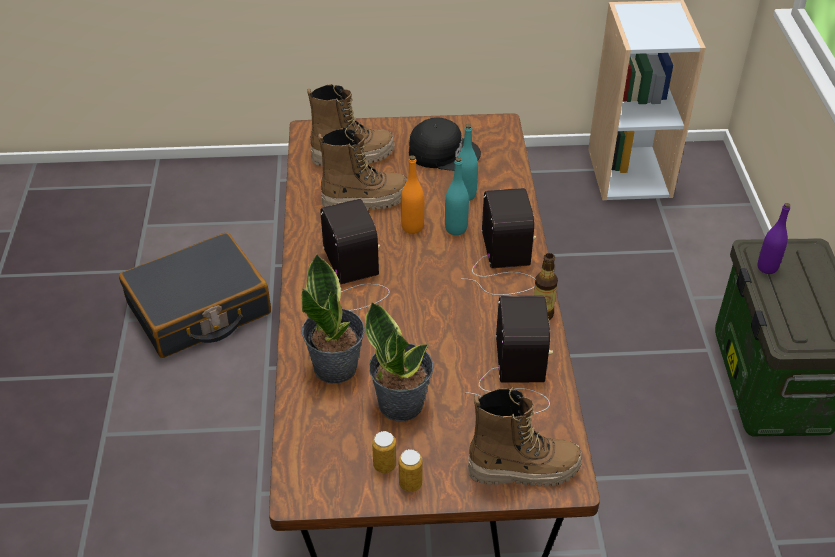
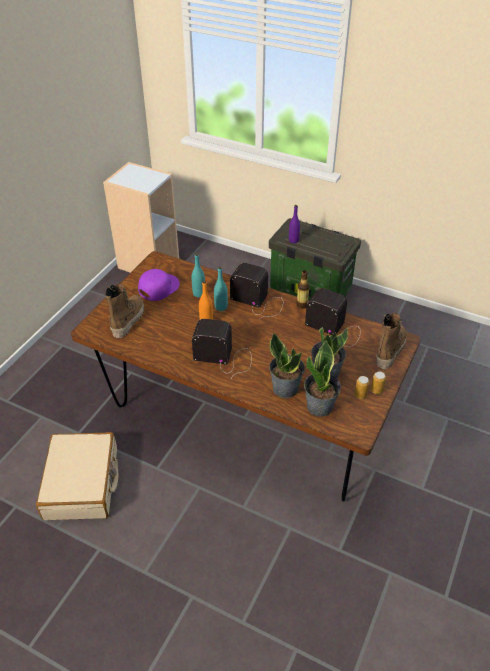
camera: 60 degrees left, 0 degrees up
black suitcase [119,232,271,358] -> beige suitcase [36,432,119,520]
boot [318,128,407,210] -> none
black cap [409,117,481,171] -> purple cap [138,269,180,301]
none -> potted plant [304,341,341,417]

